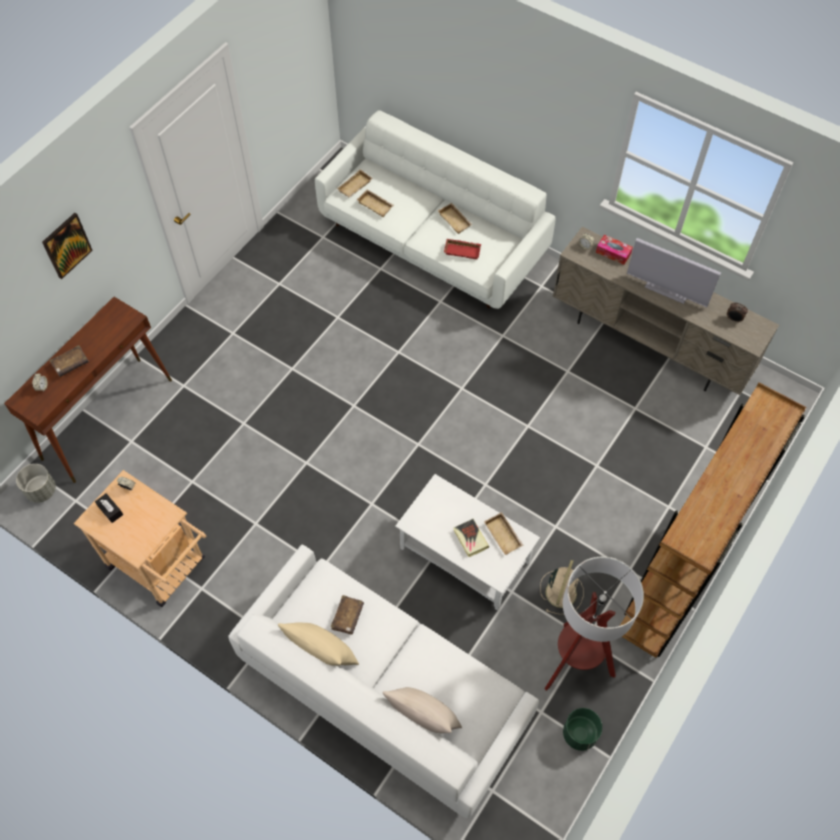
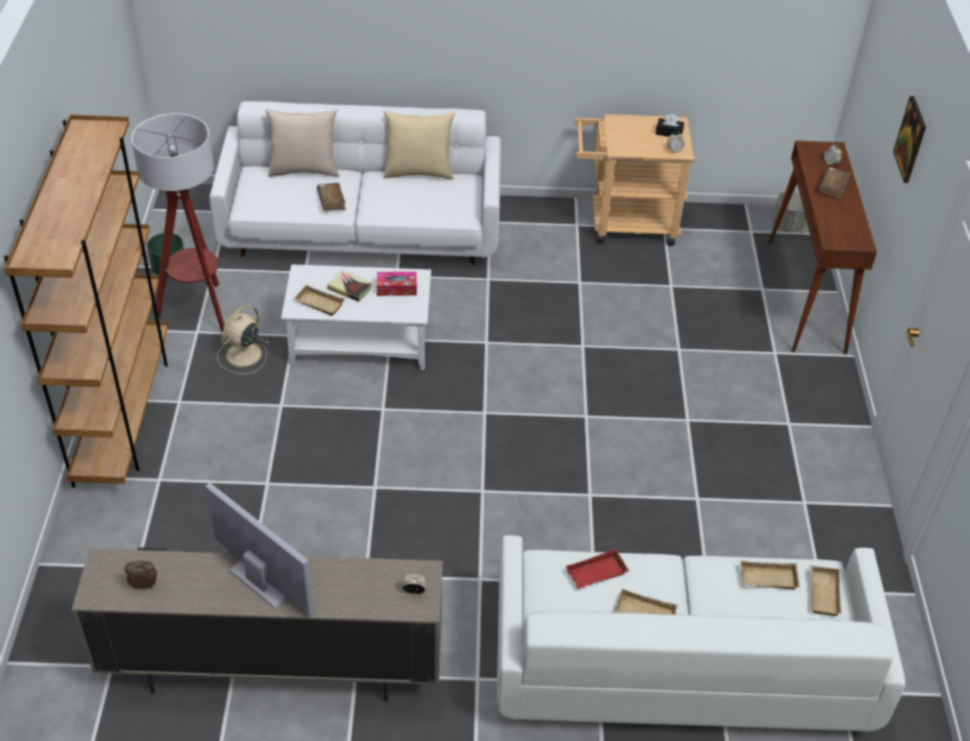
camera: 145 degrees right, 15 degrees down
brown book [331,595,364,635] -> brown book moved to [317,183,346,211]
beige fan [540,560,584,615] -> beige fan turned 45 degrees clockwise [217,305,269,374]
tissue box [596,235,633,265] -> tissue box moved to [377,272,417,296]
television [627,238,721,307] -> television turned 45 degrees clockwise [206,483,314,615]

